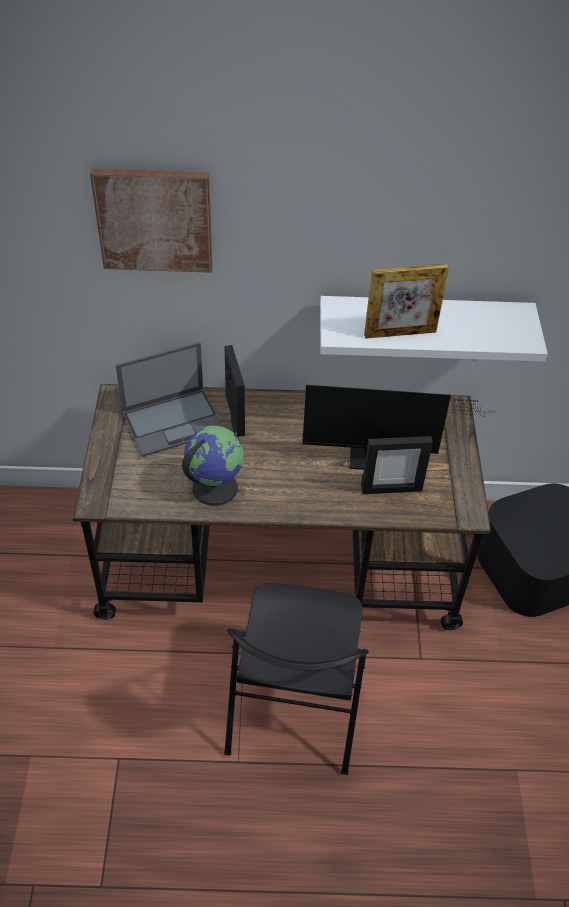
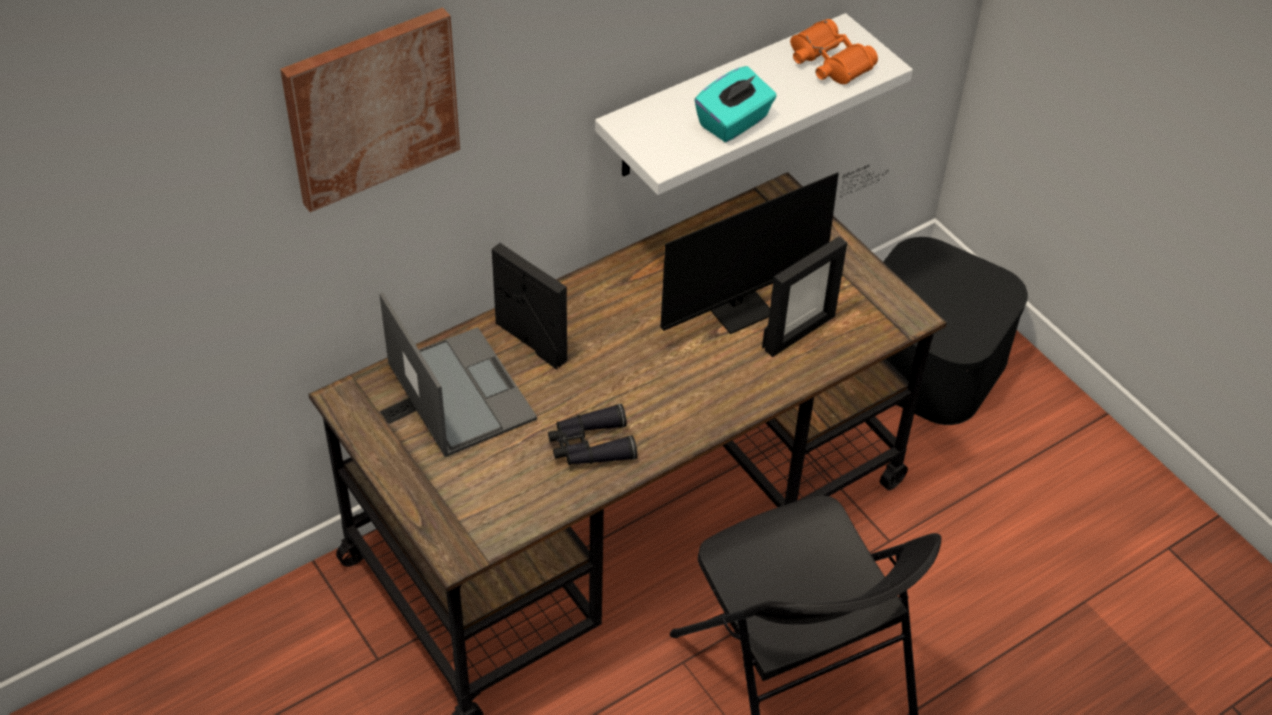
camera: 35 degrees left, 0 degrees up
laptop [116,342,223,457] -> laptop turned 60 degrees counterclockwise [379,292,537,457]
globe [182,425,244,506] -> black binoculars [548,404,637,465]
picture frame [364,264,449,339] -> turquoise tissue box [695,66,777,142]
none -> orange binoculars [790,19,878,84]

